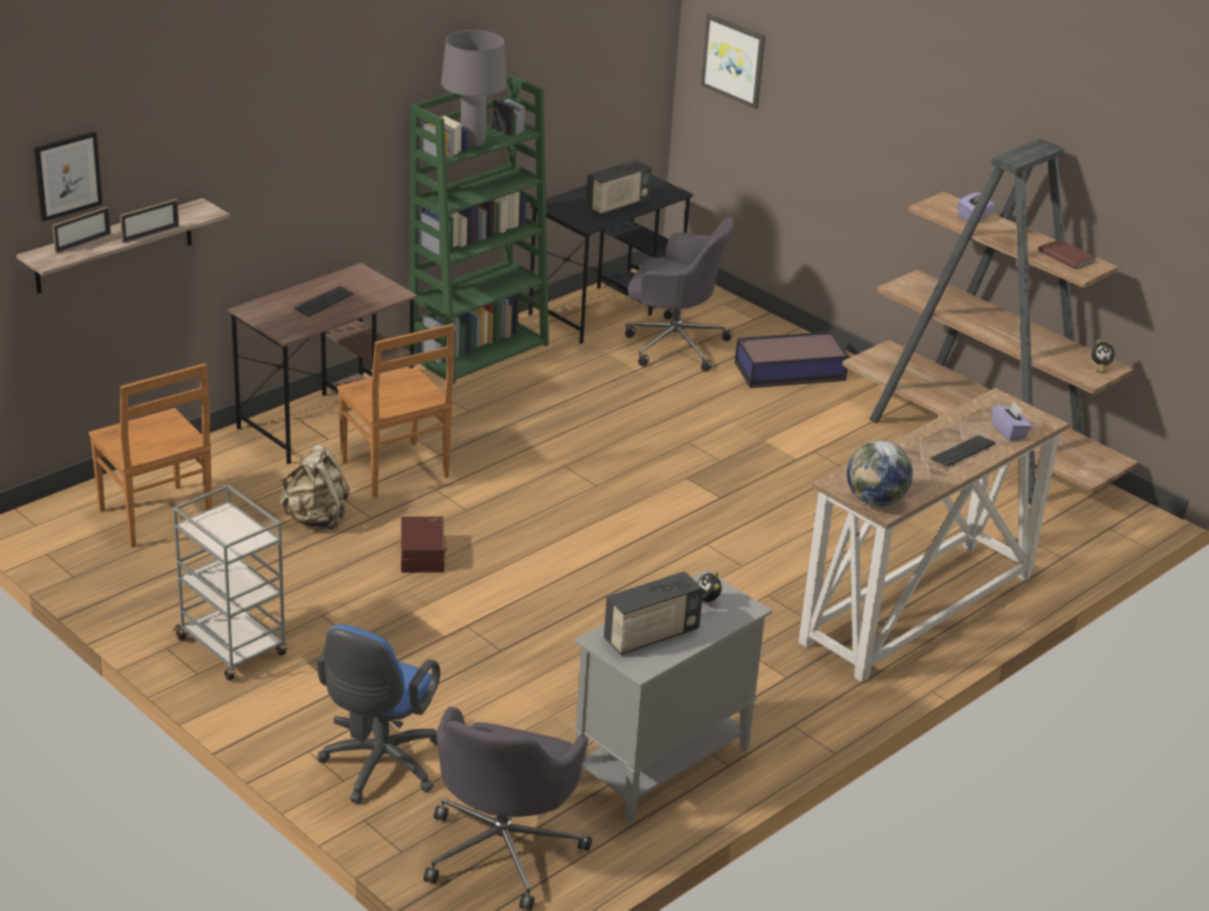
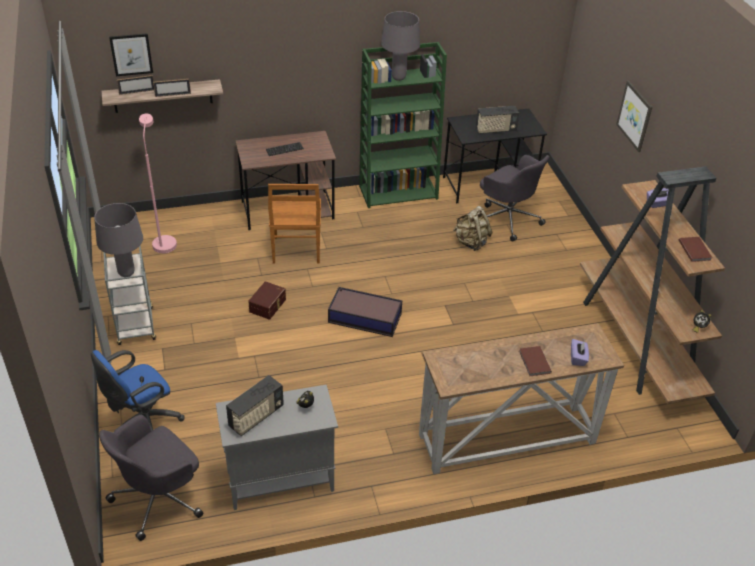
camera: 30 degrees right, 10 degrees up
brown chair [89,363,212,548] -> pink floor lamp [139,113,177,253]
beige backpack [279,445,350,531] -> beige backpack moved to [453,206,492,251]
radio [604,571,703,655] -> radio turned 45 degrees counterclockwise [226,375,284,436]
picture [701,14,765,109] -> picture moved to [616,80,652,152]
storage box [735,331,849,388] -> storage box moved to [328,287,402,337]
globe [847,440,913,506] -> none
keyboard [930,435,996,467] -> brown book [519,346,552,376]
none -> grey table lamp [94,203,143,277]

